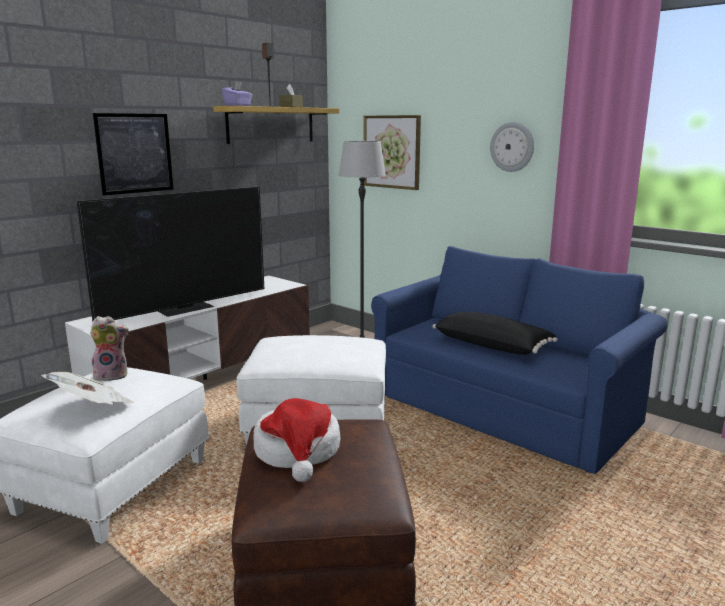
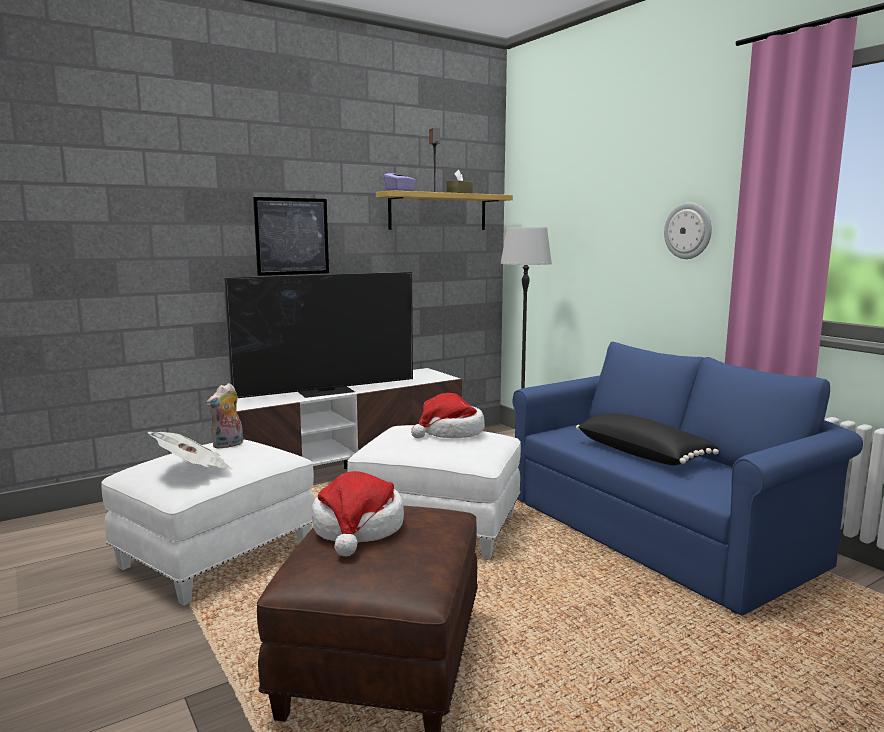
camera: 15 degrees right, 5 degrees down
plush toy [90,316,129,381] -> plush toy turned 120 degrees clockwise [206,383,243,448]
picture [363,115,421,190] -> none
none -> hat [411,393,485,438]

